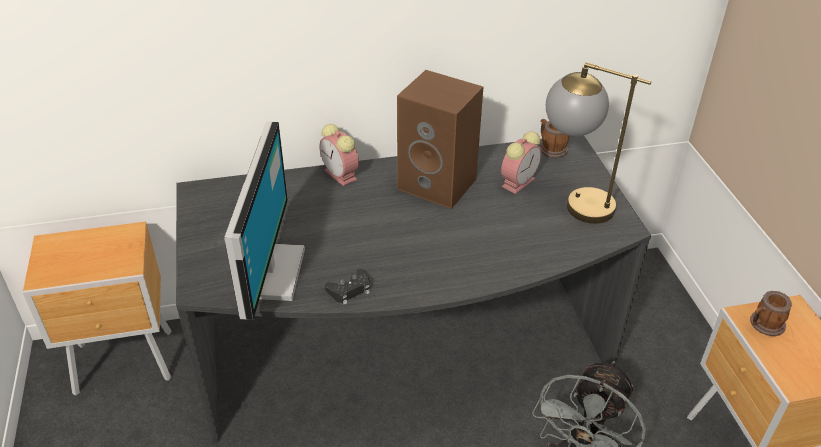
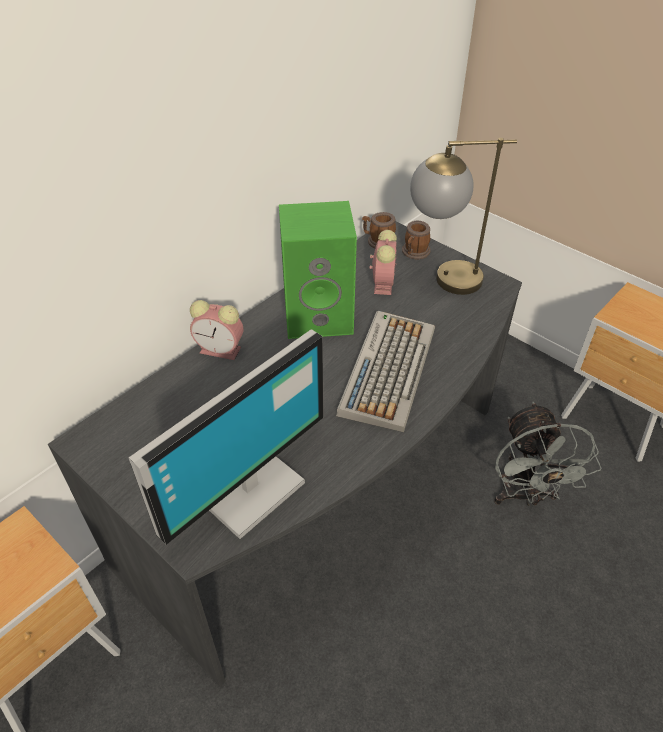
camera: 35 degrees left, 5 degrees up
monitor [224,122,305,320] -> monitor turned 75 degrees clockwise [129,329,324,545]
black game controller [325,269,370,305] -> none
brown speaker [397,70,483,209] -> green speaker [279,201,357,339]
mug [750,291,792,336] -> mug moved to [402,221,431,259]
none -> keyboard [336,311,435,432]

